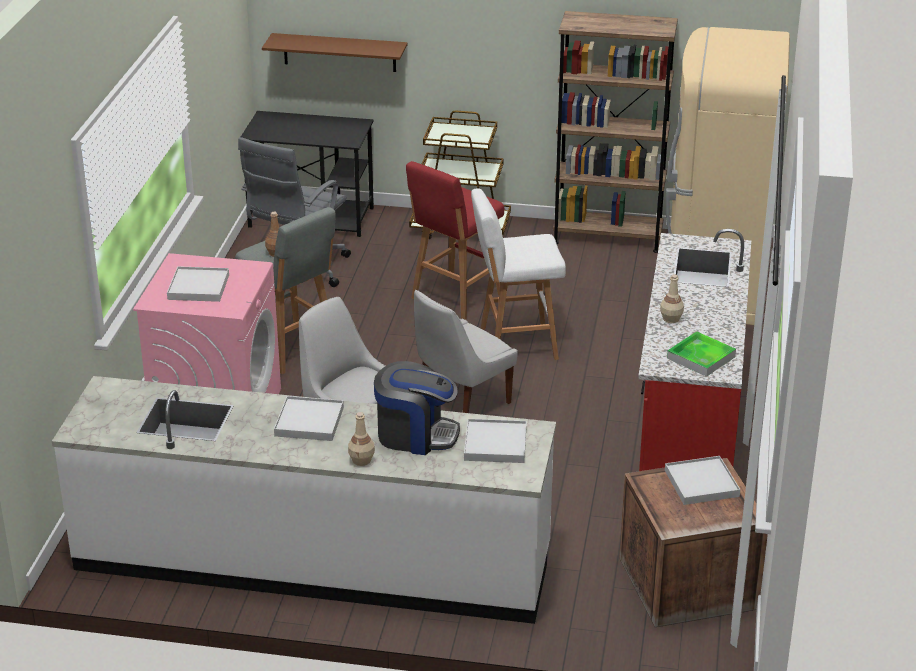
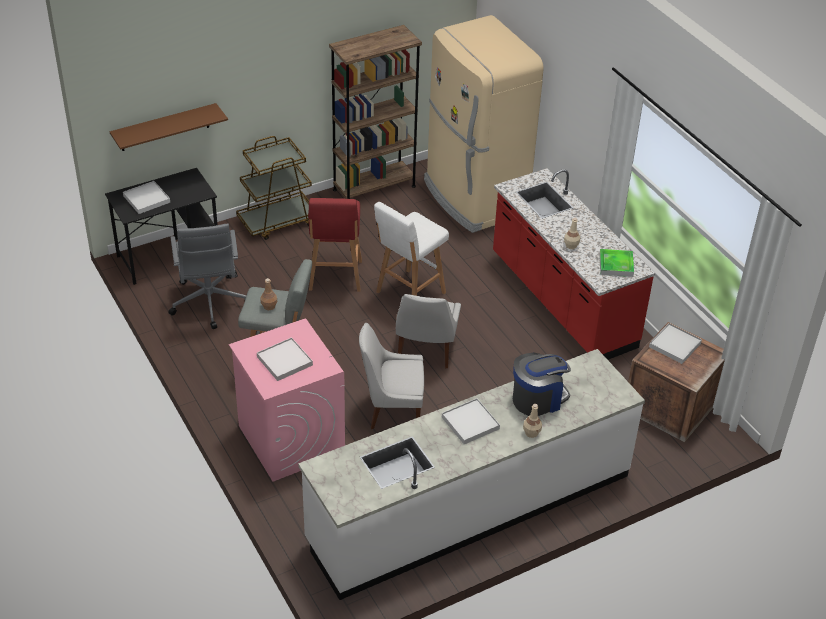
camera: 40 degrees left, 10 degrees up
white tray [464,419,527,463] -> white tray moved to [123,181,170,214]

